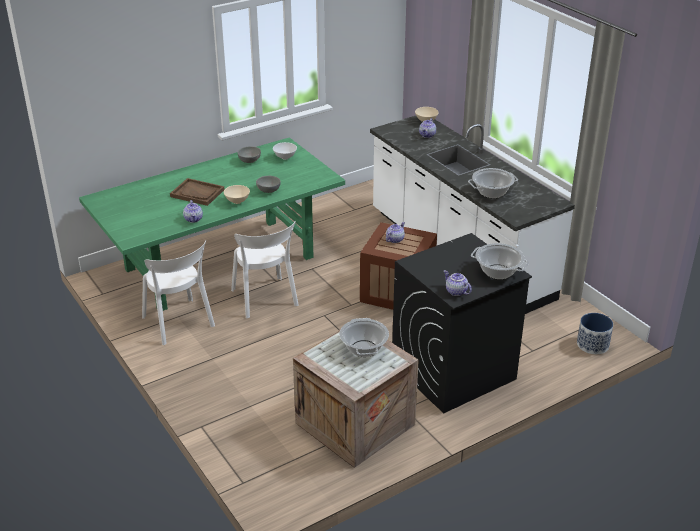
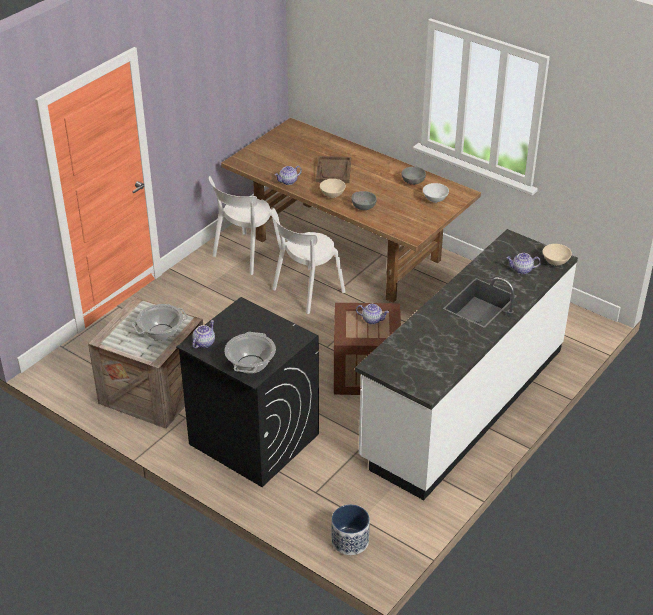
camera: 70 degrees right, 5 degrees up
green dining table [79,137,345,311] -> brown dining table [221,118,481,303]
cooking pot [468,168,518,198] -> none

